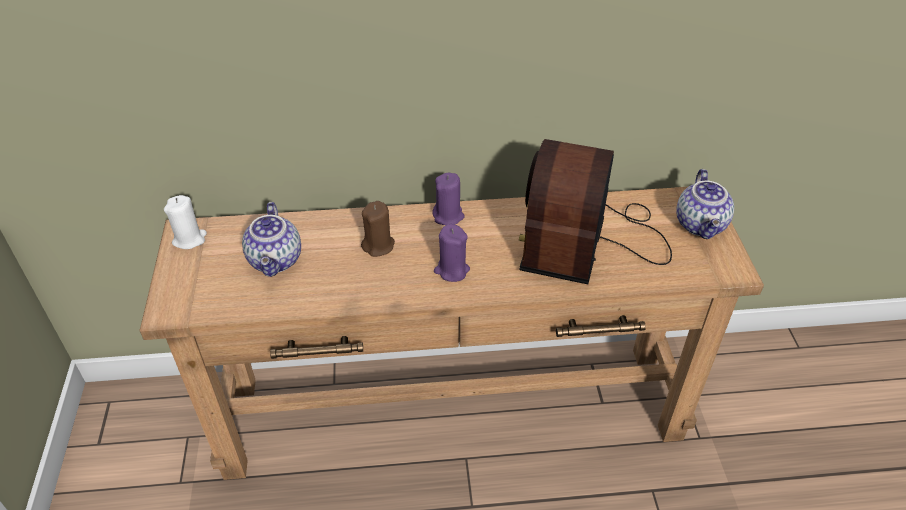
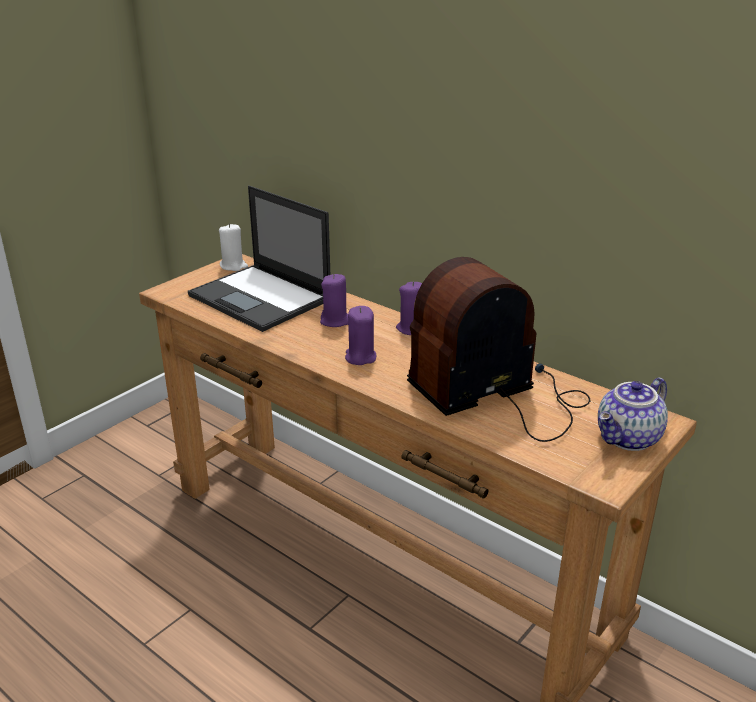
camera: 45 degrees right, 15 degrees down
teapot [242,202,301,277] -> laptop [188,185,330,332]
brown candle [361,201,395,257] -> purple candle [320,274,348,327]

